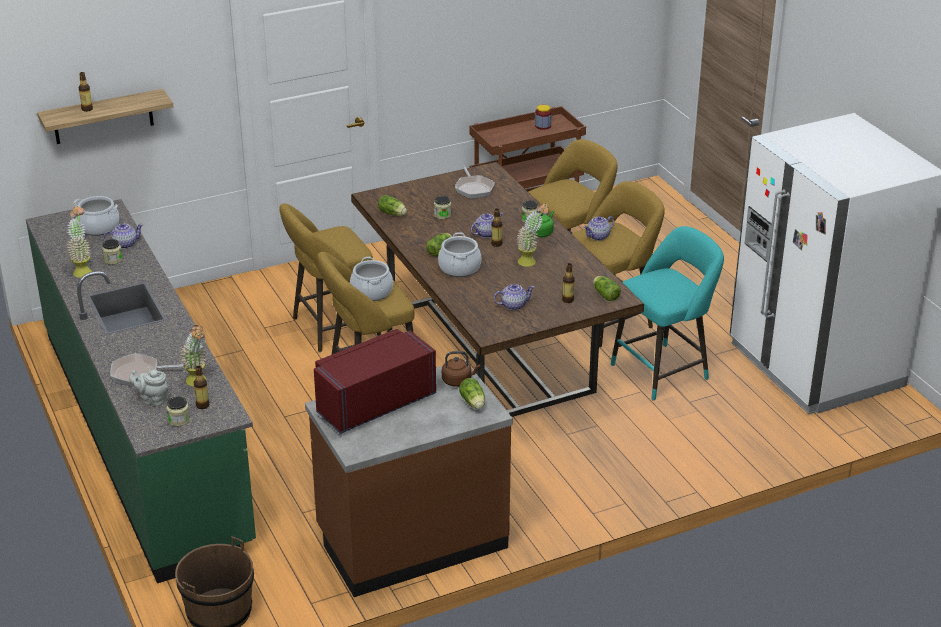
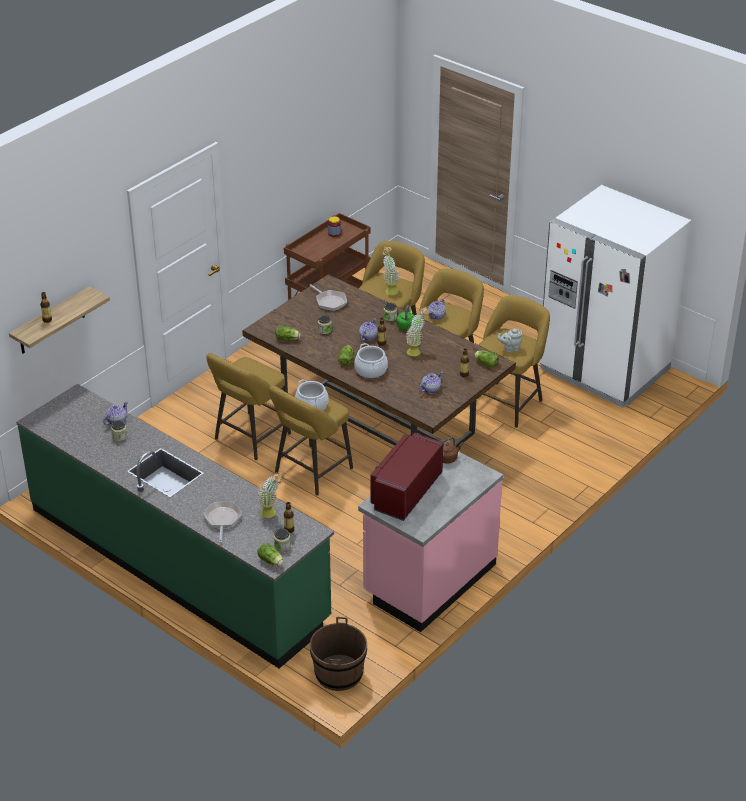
camera: 25 degrees left, 5 degrees up
potted plant [67,206,92,278] -> potted plant moved to [383,247,400,295]
cooking pot [74,196,119,236] -> none
frying pan [110,353,184,386] -> frying pan turned 120 degrees clockwise [203,501,242,543]
grey teapot [129,370,168,406] -> grey teapot moved to [497,329,522,353]
brown counter [305,360,513,597] -> pink counter [358,451,503,632]
lettuce [459,378,485,409] -> lettuce moved to [257,543,283,566]
turquoise stool [611,226,724,401] -> yellow stool [479,295,550,428]

